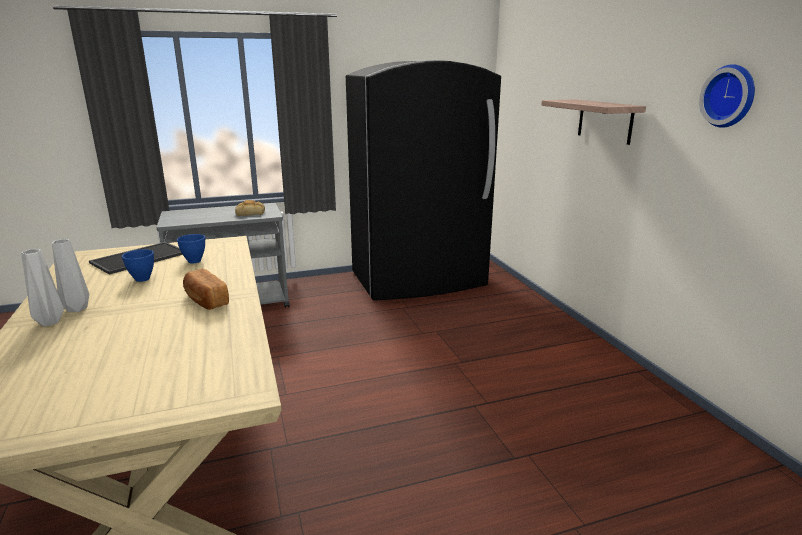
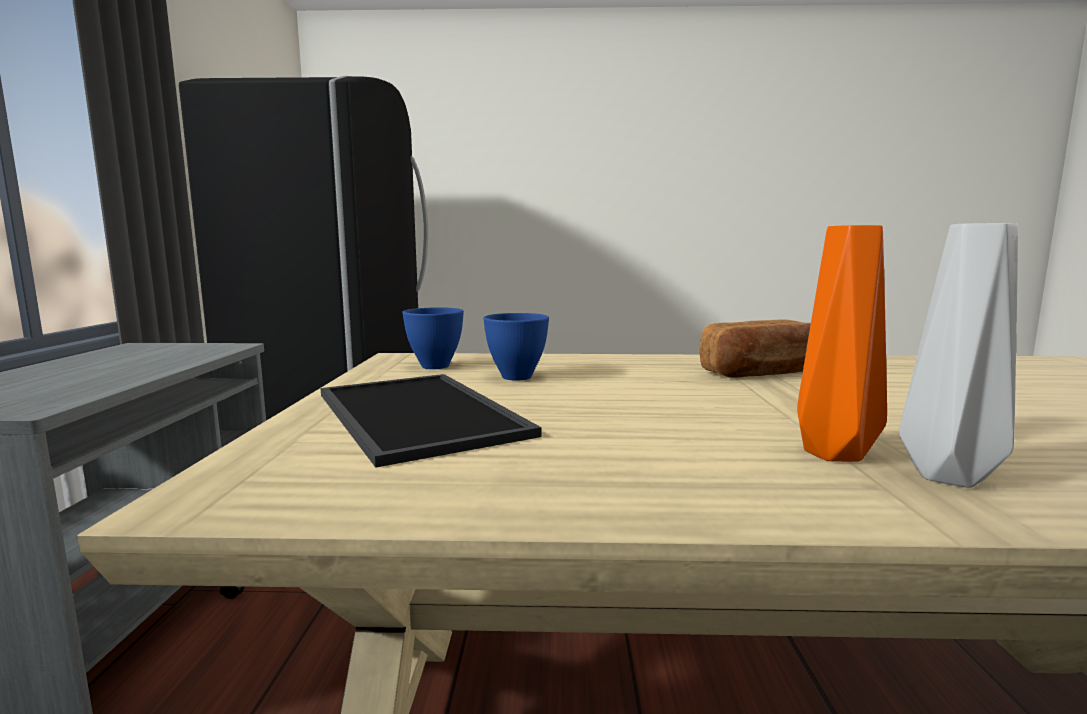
camera: 70 degrees left, 10 degrees down
grey vase [52,239,89,312] -> orange vase [797,225,887,462]
blue bowl [122,249,154,282] -> blue bowl moved to [402,307,464,369]
bread [235,200,265,216] -> none
shelf [541,99,646,145] -> none
wall clock [699,64,755,128] -> none

